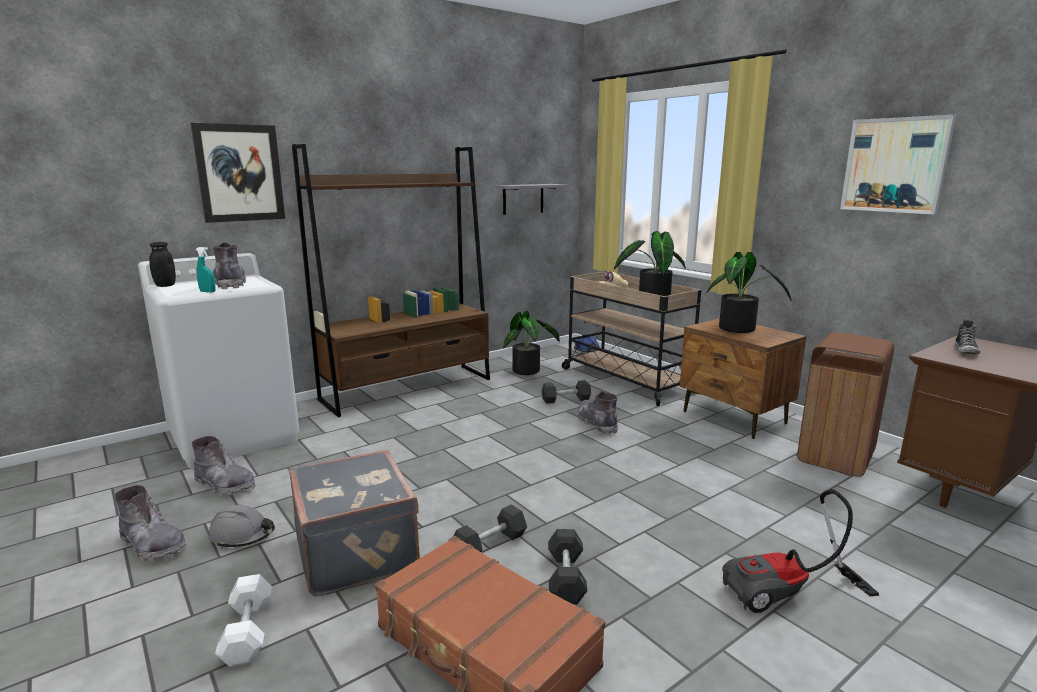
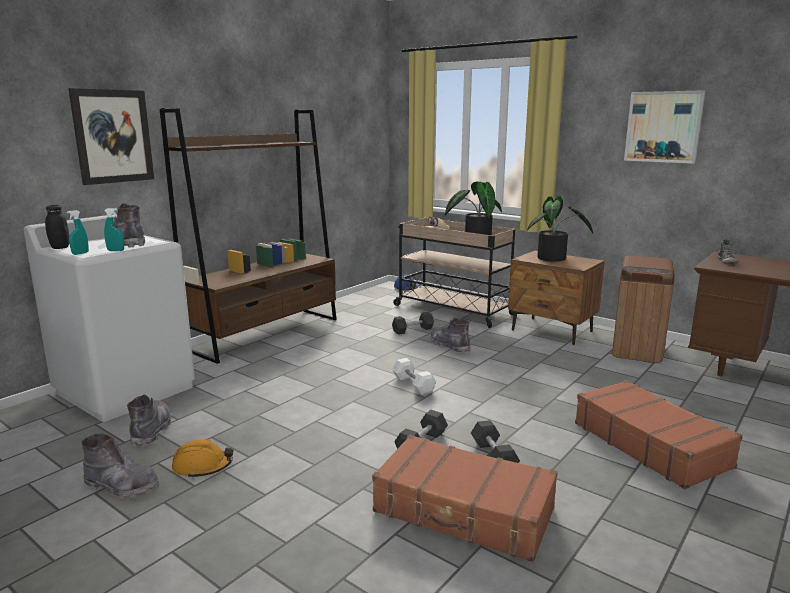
camera: 15 degrees left, 0 degrees up
grey boot [192,436,256,496] -> grey boot turned 105 degrees counterclockwise [127,394,171,447]
grey hard hat [208,505,275,548] -> orange hard hat [172,439,234,479]
white dumbbell [215,574,272,667] -> white dumbbell moved to [392,358,436,395]
grey suitcase [289,450,420,597] -> none
grey shelf [494,184,568,215] -> none
potted plant [503,311,560,375] -> none
vacuum cleaner [722,489,879,613] -> brown suitcase [575,380,743,489]
none -> turquoise spray bottle [67,210,89,255]

